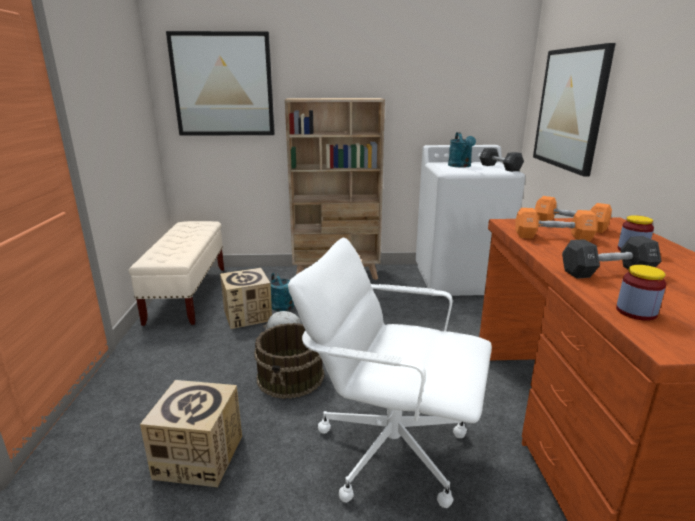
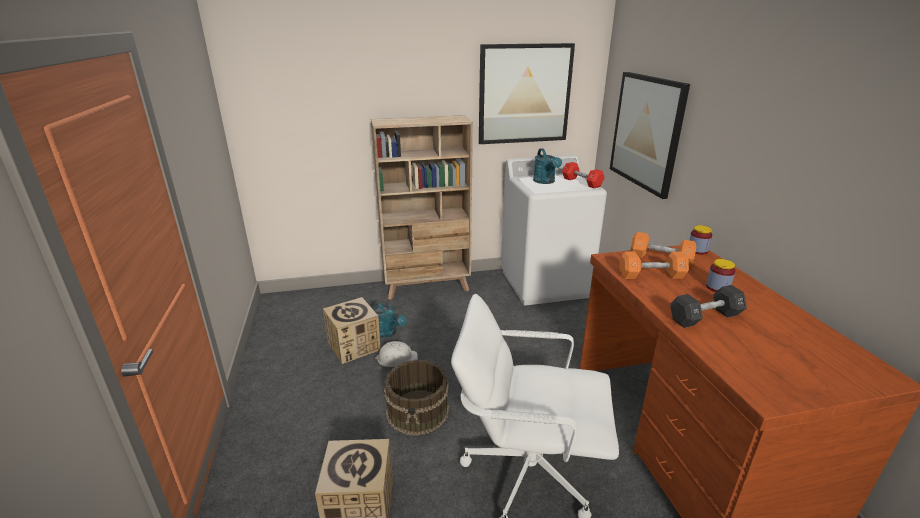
camera: 10 degrees left, 5 degrees up
beige bench [129,221,224,326] -> none
picture [166,31,275,136] -> picture moved to [479,43,575,144]
black dumbbell [480,148,524,172] -> red dumbbell [562,162,604,188]
jar [616,265,666,321] -> jar moved to [689,225,712,255]

